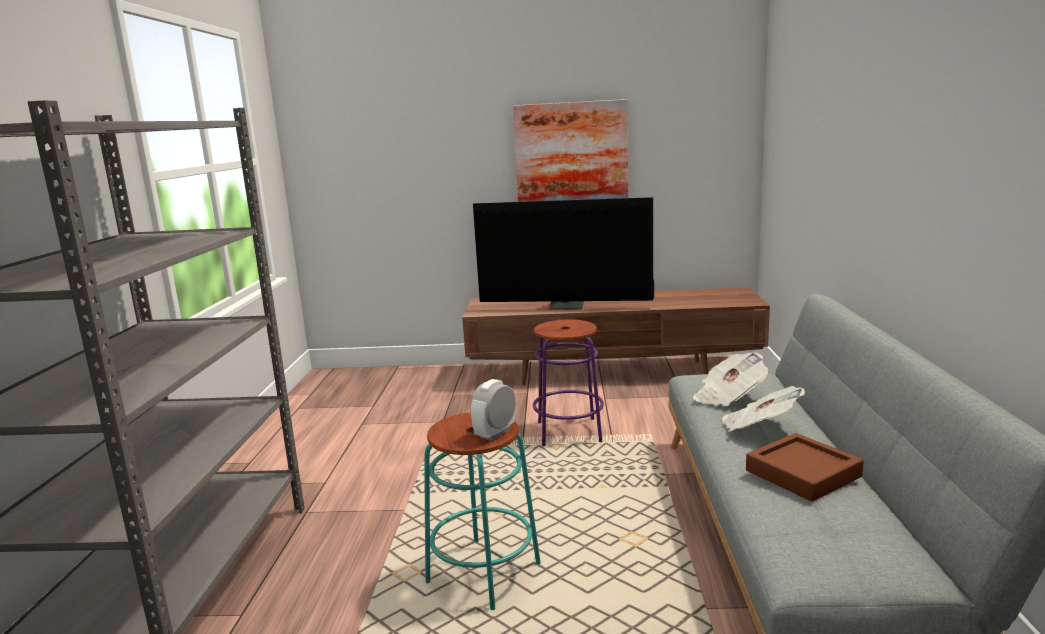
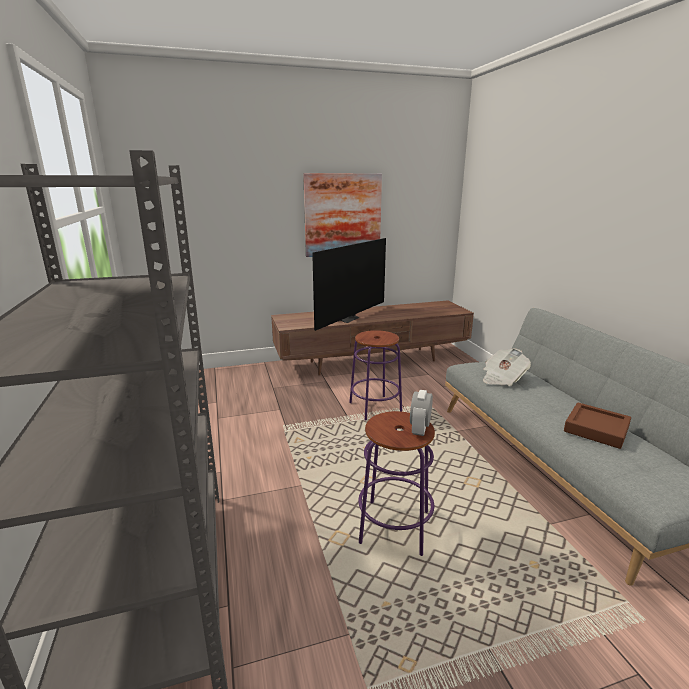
camera: 20 degrees left, 5 degrees up
turquoise stool [424,412,541,610] -> purple stool [358,411,435,556]
television [473,197,654,310] -> television turned 45 degrees counterclockwise [312,238,386,331]
newspaper [722,386,805,432] -> none

